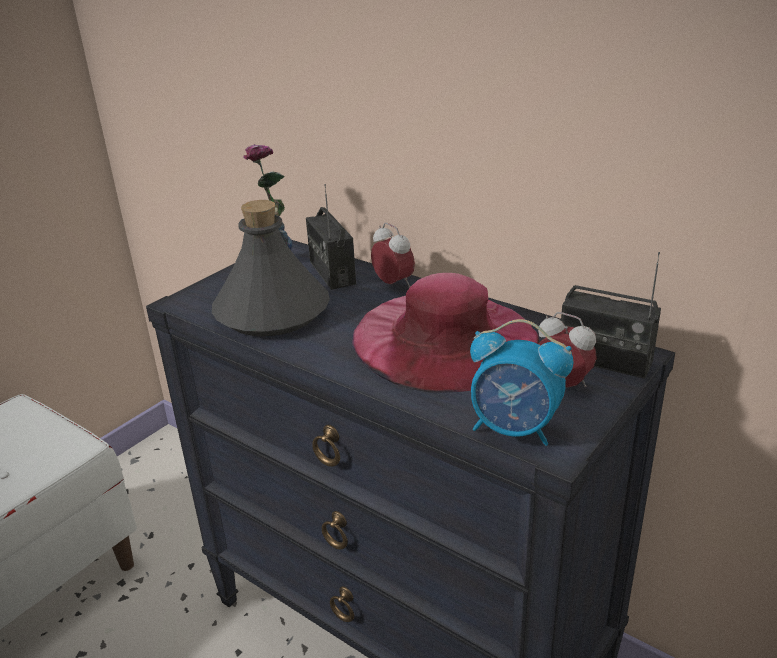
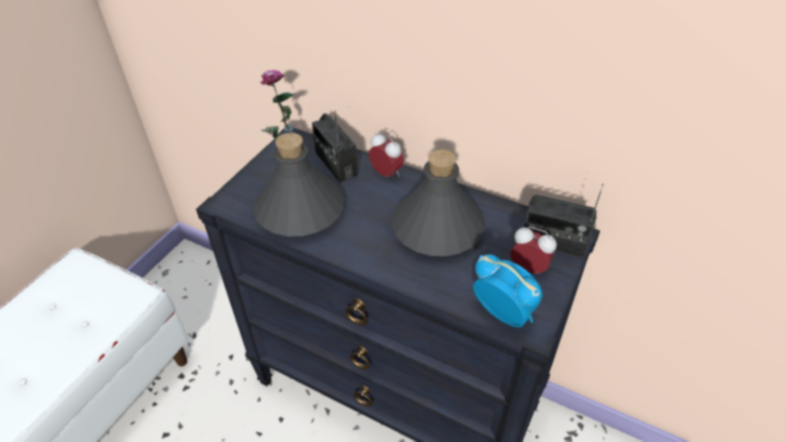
camera: 10 degrees left, 15 degrees up
pink hat [352,273,539,393] -> grey bottle [391,150,485,256]
alarm clock [470,319,573,446] -> alarm clock turned 150 degrees counterclockwise [473,254,542,327]

